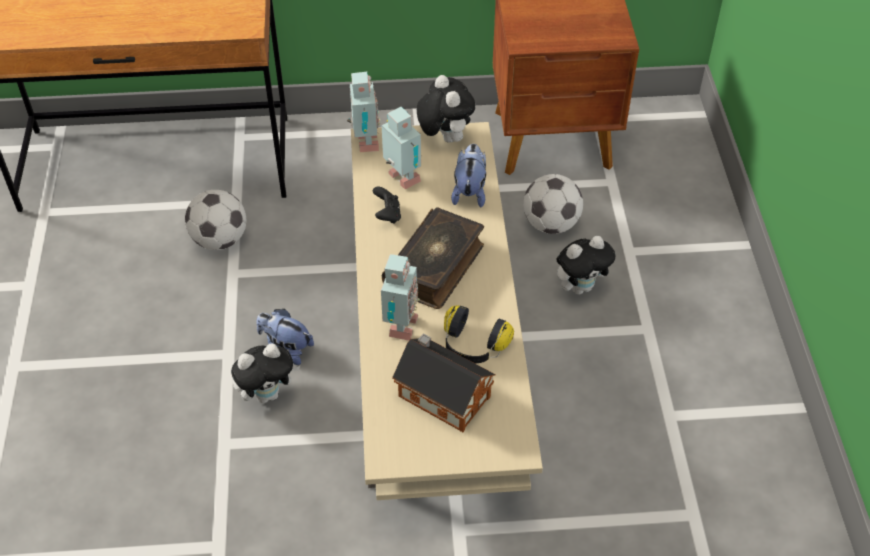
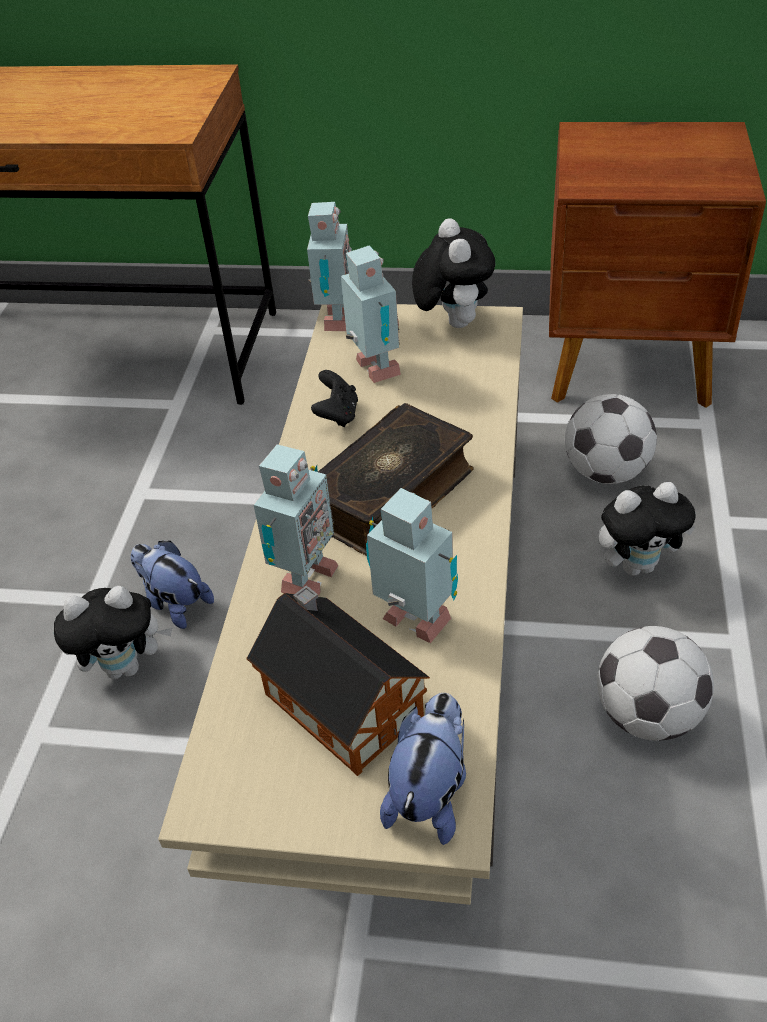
camera: 15 degrees right, 5 degrees down
football [185,190,246,250] -> football moved to [597,626,714,741]
headphones [444,306,514,363] -> toy robot [366,488,458,643]
plush toy [451,144,486,207] -> plush toy moved to [380,693,466,845]

